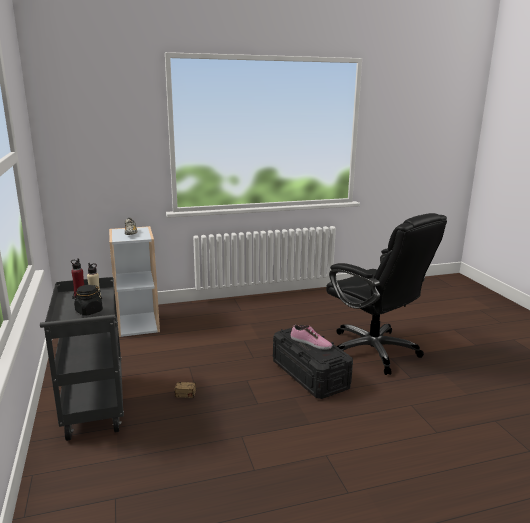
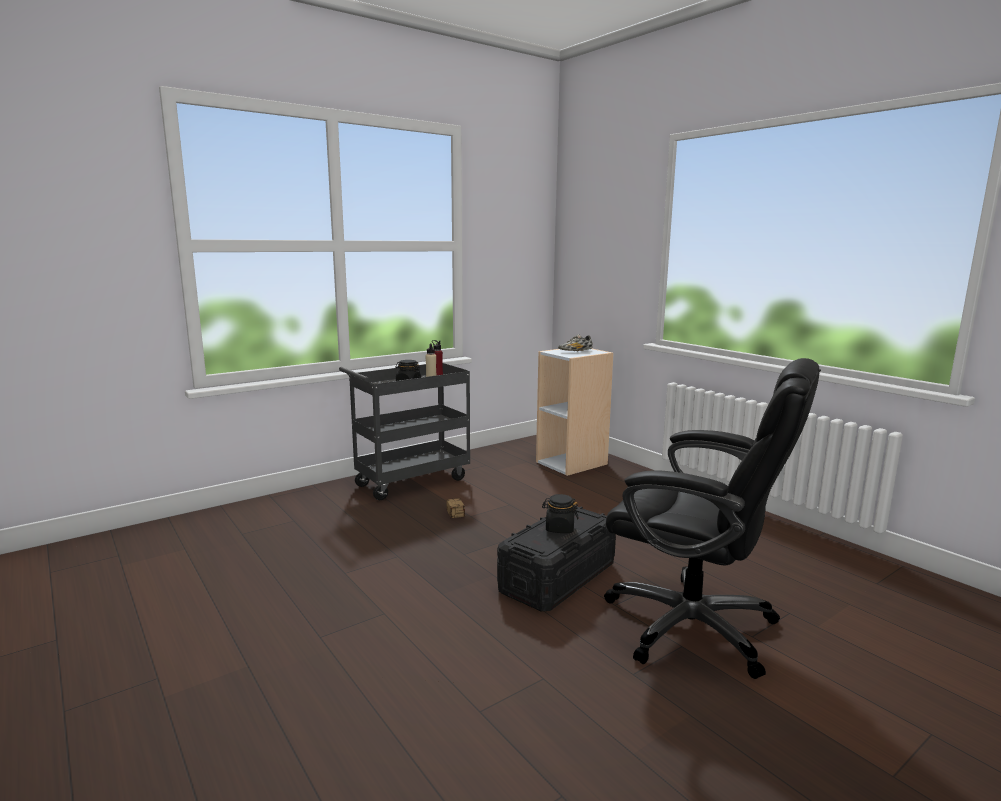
camera: 70 degrees right, 5 degrees down
shoe [291,325,332,350] -> black jar [542,494,578,533]
black office chair [326,213,447,375] -> black office chair turned 90 degrees counterclockwise [604,358,821,679]

